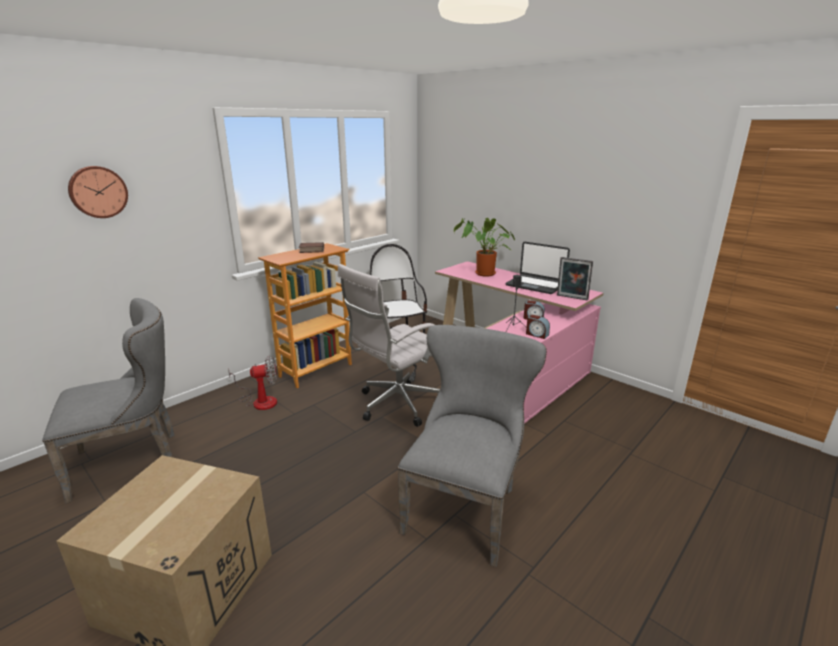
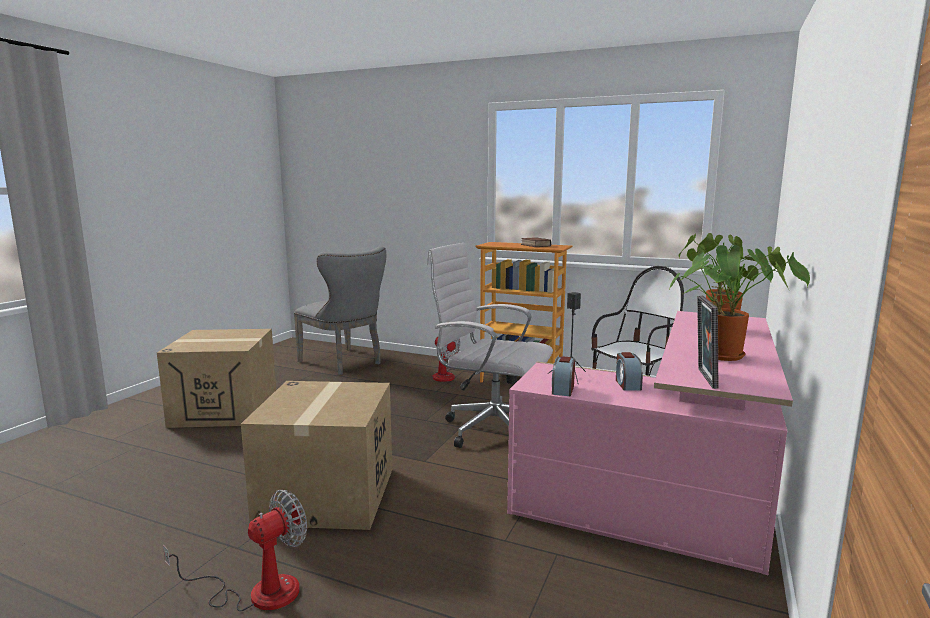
camera: 70 degrees right, 10 degrees down
wall clock [68,166,128,218] -> none
grey chair [398,325,547,567] -> cardboard box [241,381,392,530]
laptop [505,242,570,294] -> potted plant [670,245,810,361]
none -> fan [163,490,307,611]

